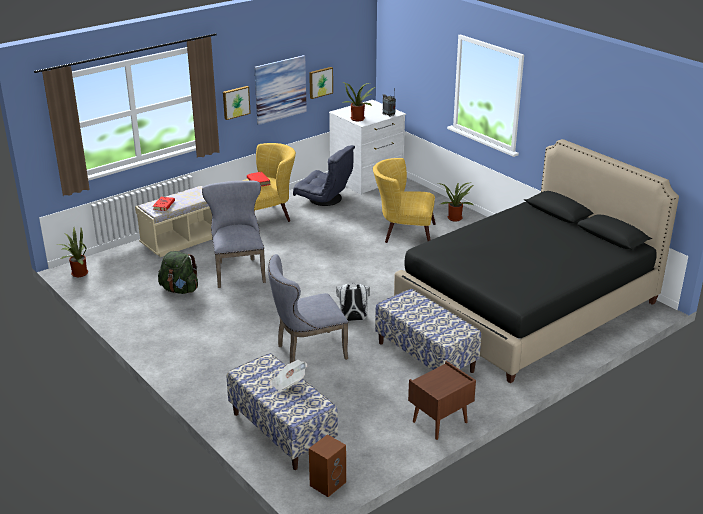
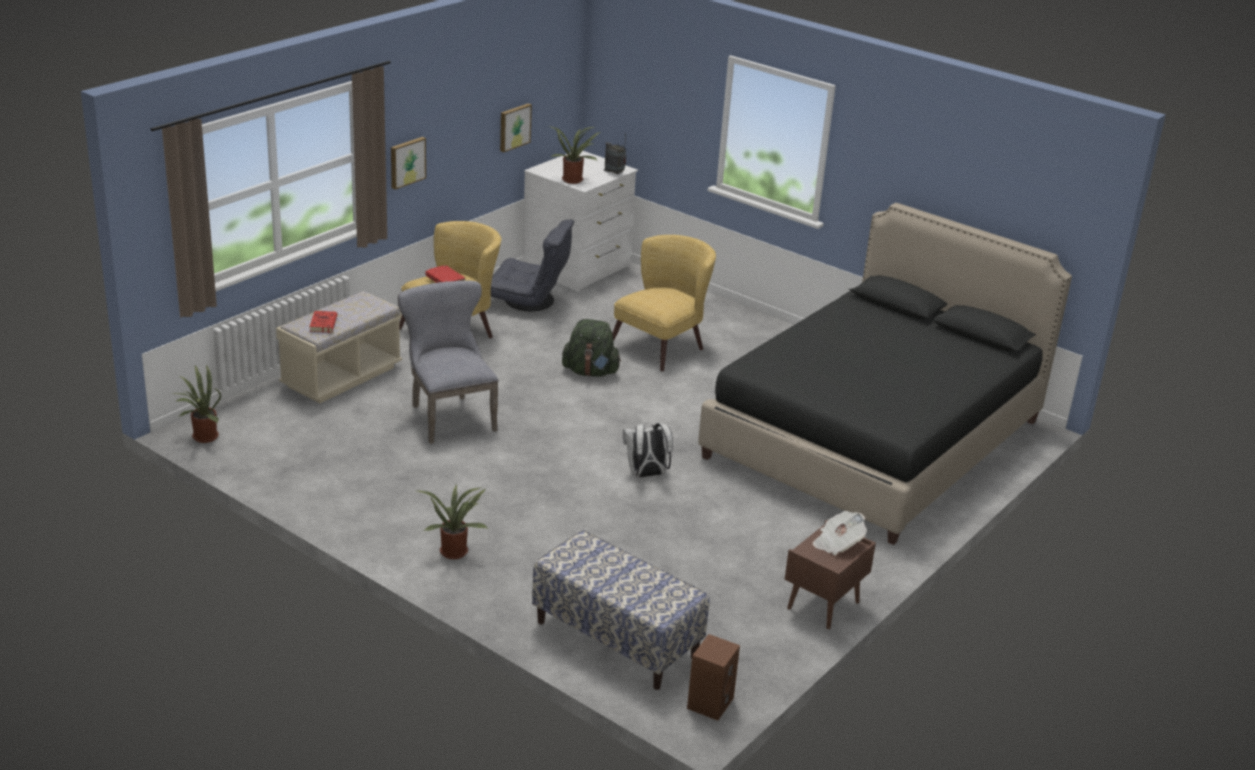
camera: 15 degrees left, 0 degrees up
green backpack [158,251,198,294] -> green backpack moved to [562,319,621,377]
picture [254,55,307,125] -> none
grey chair [268,254,348,363] -> none
newspaper [270,360,307,392] -> newspaper moved to [813,511,867,555]
yellow armchair [373,158,436,243] -> yellow armchair turned 135 degrees clockwise [612,235,716,372]
bench [375,289,481,373] -> none
potted plant [438,182,473,222] -> potted plant moved to [417,485,488,559]

